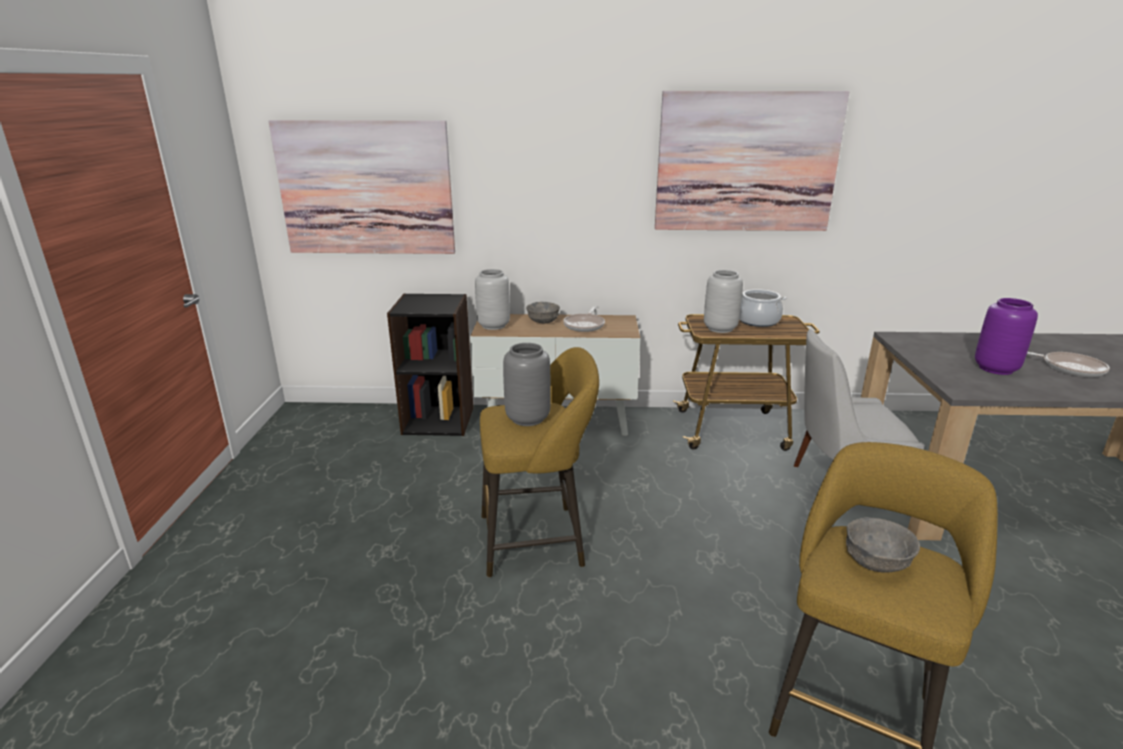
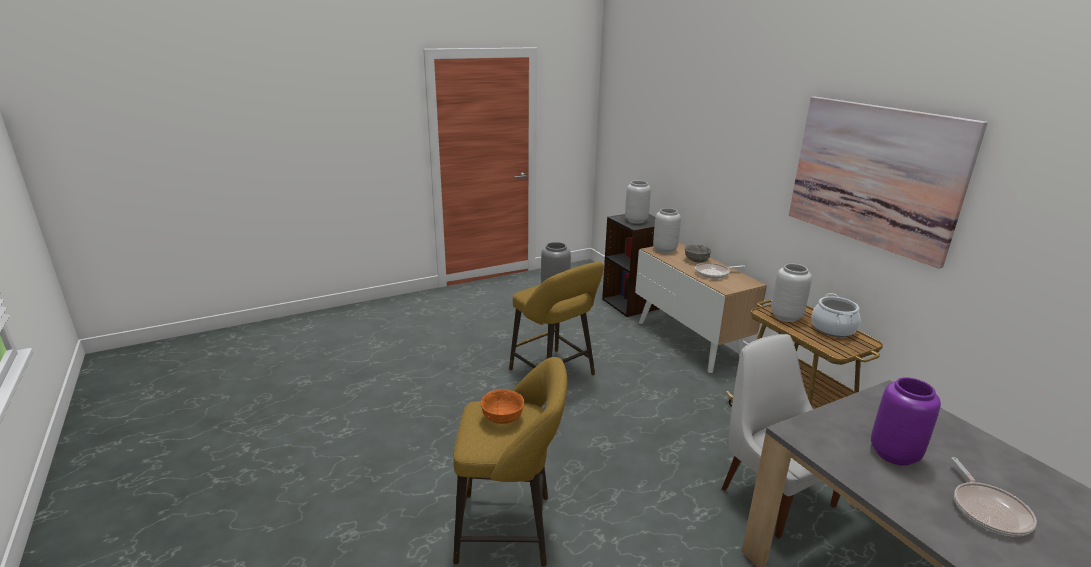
camera: 60 degrees right, 0 degrees up
picture [268,120,455,254] -> none
grey bowl [846,517,920,573] -> orange bowl [480,389,524,424]
none -> grey vase [625,180,651,224]

